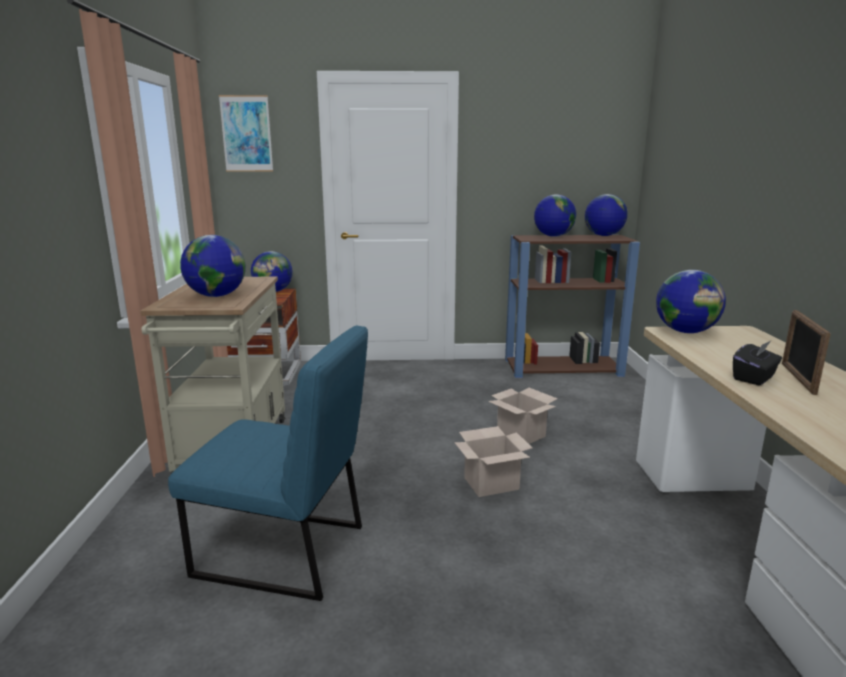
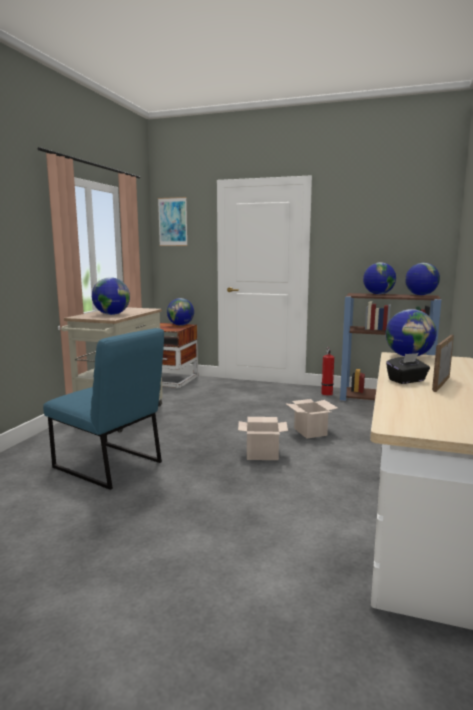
camera: 20 degrees right, 5 degrees down
none -> fire extinguisher [321,347,334,396]

